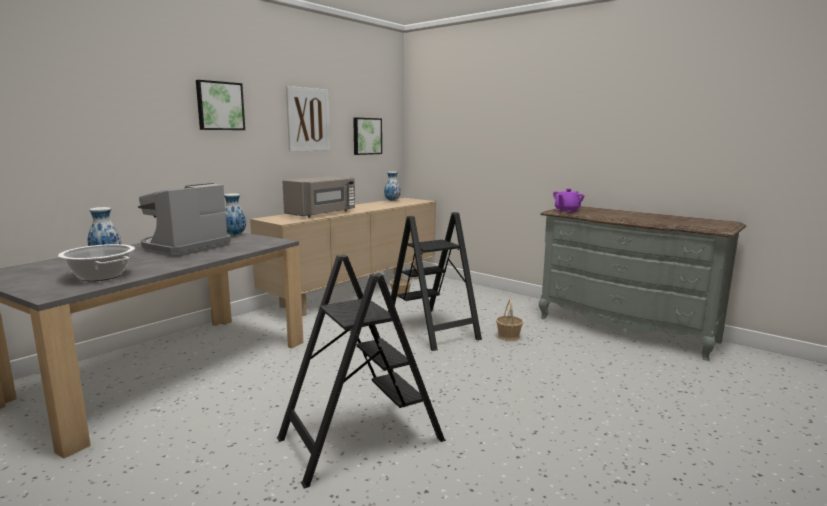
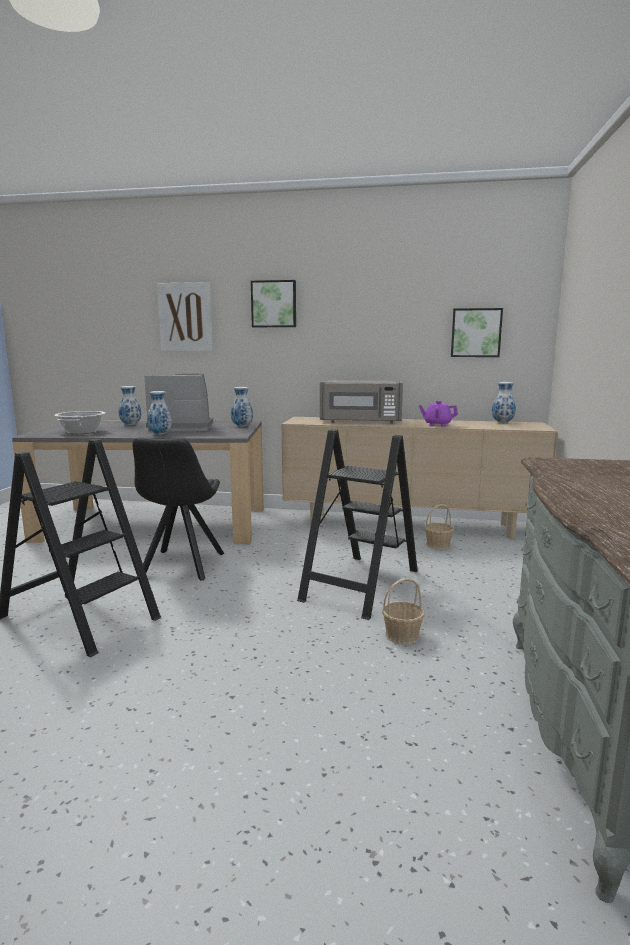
camera: 60 degrees right, 0 degrees up
picture [286,86,330,152] -> picture moved to [157,282,213,351]
purple teapot [553,189,584,213] -> purple teapot moved to [418,401,458,427]
none -> black chair [132,438,224,580]
none -> vase [147,391,172,435]

